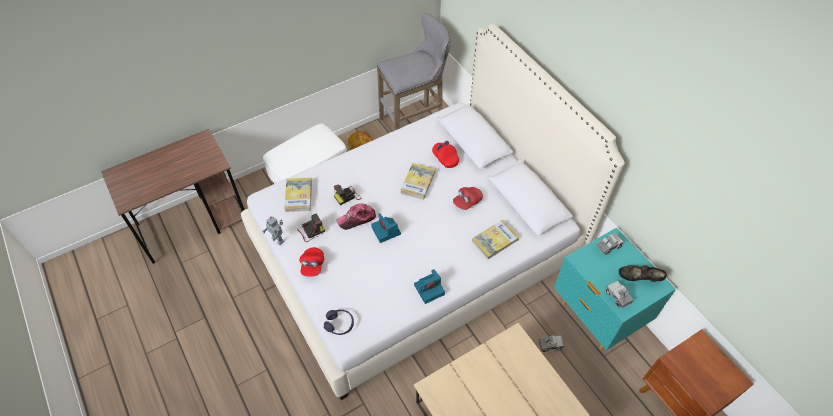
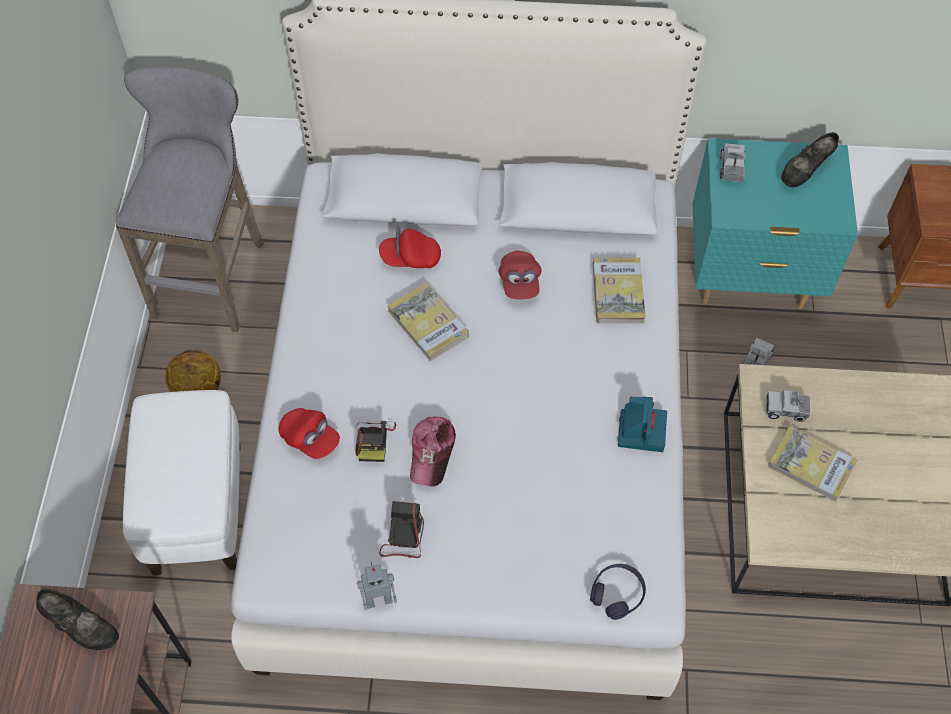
camera: 55 degrees left, 5 degrees up
book [284,178,312,212] -> book moved to [767,426,857,502]
red cap [299,247,324,277] -> red cap moved to [278,408,340,459]
camera [371,213,401,243] -> none
toy truck [606,281,633,308] -> toy truck moved to [767,390,810,422]
none -> black shoe [36,589,119,650]

